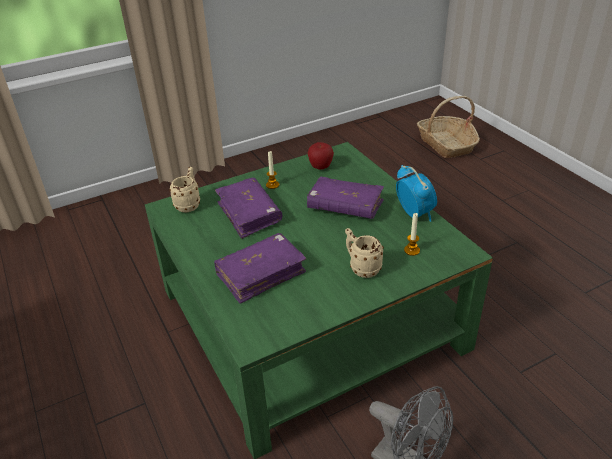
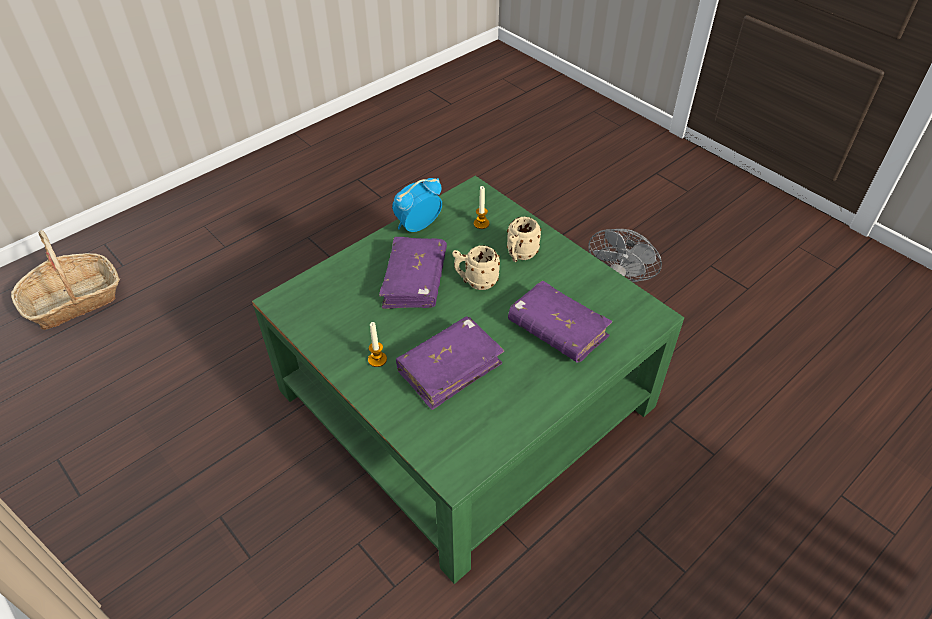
camera: 105 degrees left, 10 degrees up
beige mug [170,167,200,212] -> beige mug moved to [452,245,500,290]
apple [308,142,334,170] -> none

